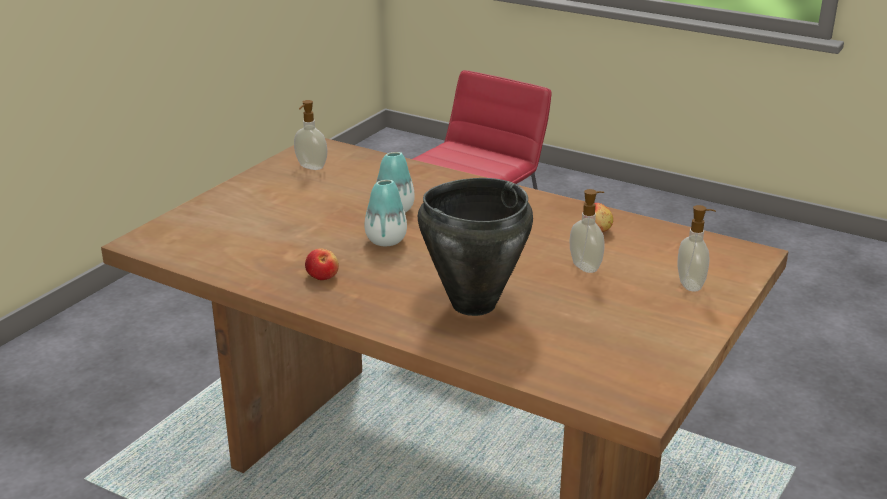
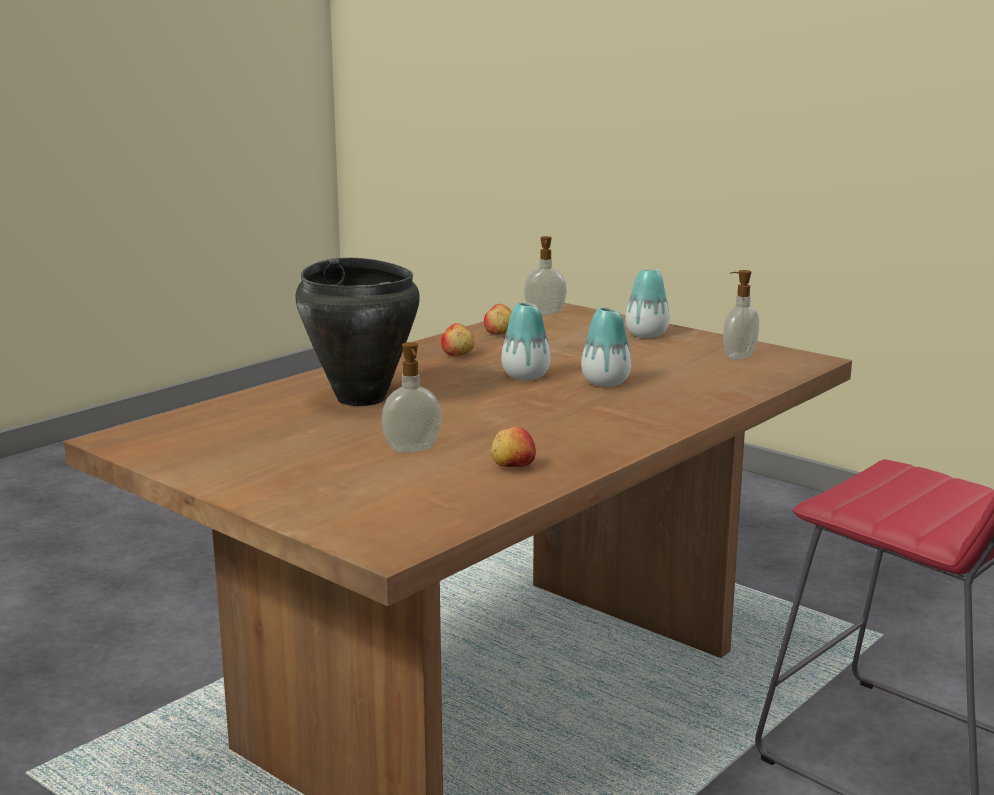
camera: 100 degrees right, 10 degrees down
soap dispenser [677,205,716,291] -> soap dispenser moved to [524,236,567,315]
none -> apple [484,304,512,335]
none -> vase [626,269,670,338]

